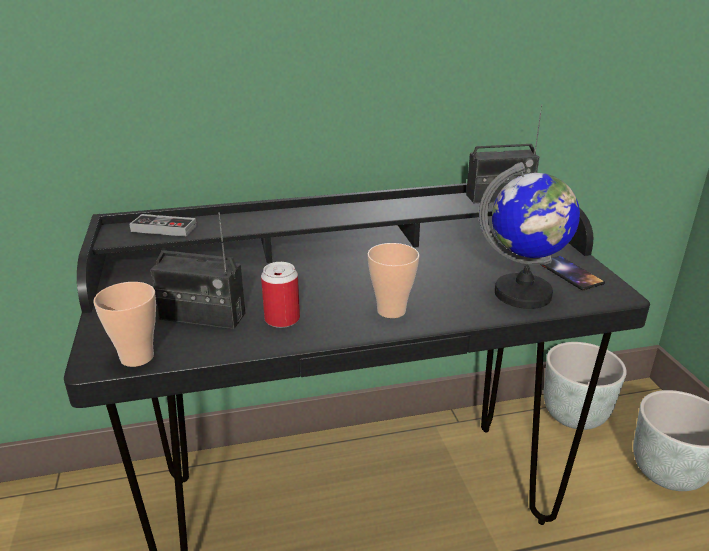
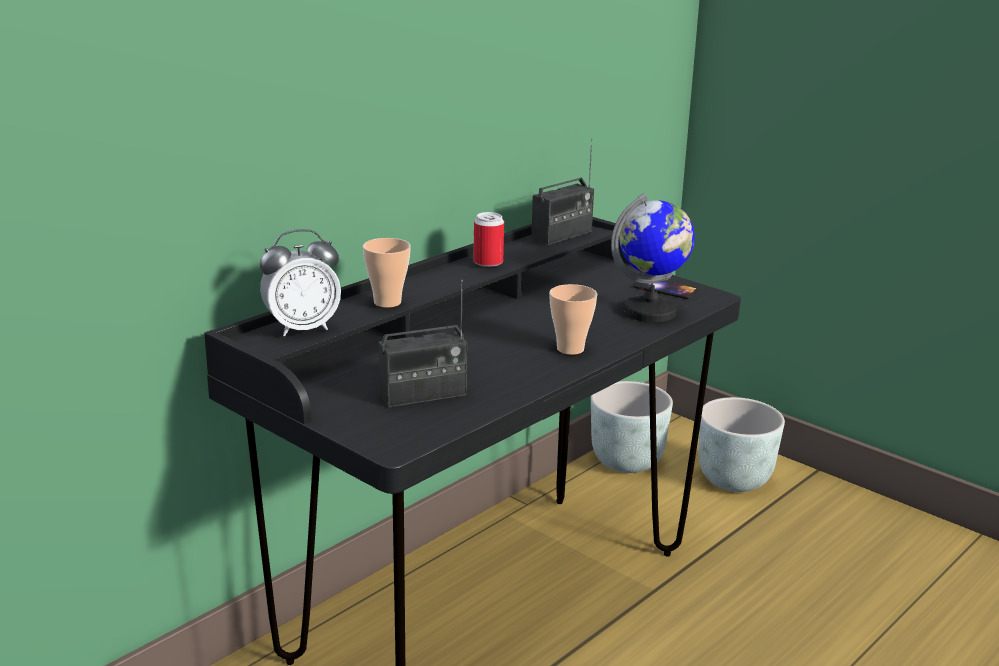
camera: 35 degrees left, 5 degrees down
cup [93,282,156,367] -> cup moved to [363,238,411,308]
game controller [130,214,197,237] -> alarm clock [260,229,341,336]
can [261,262,300,328] -> can moved to [473,212,504,267]

